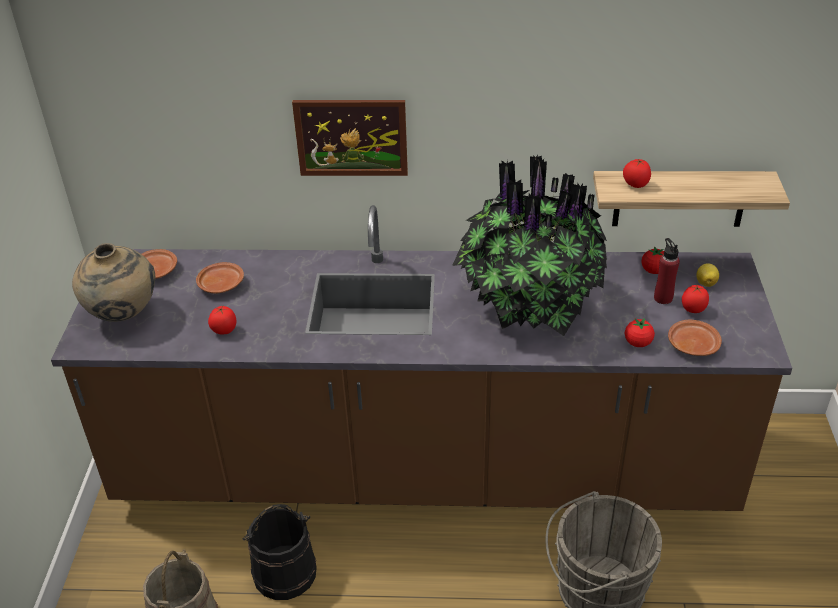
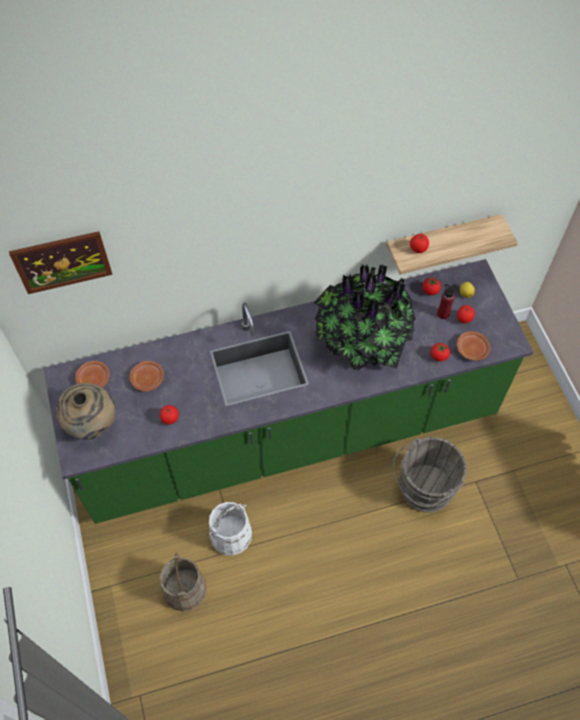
camera: 20 degrees left, 20 degrees up
brown counter [51,205,792,511] -> green counter [44,259,534,524]
black bucket [242,504,317,600] -> white bucket [209,502,252,556]
picture [292,100,408,176] -> picture moved to [9,231,112,294]

